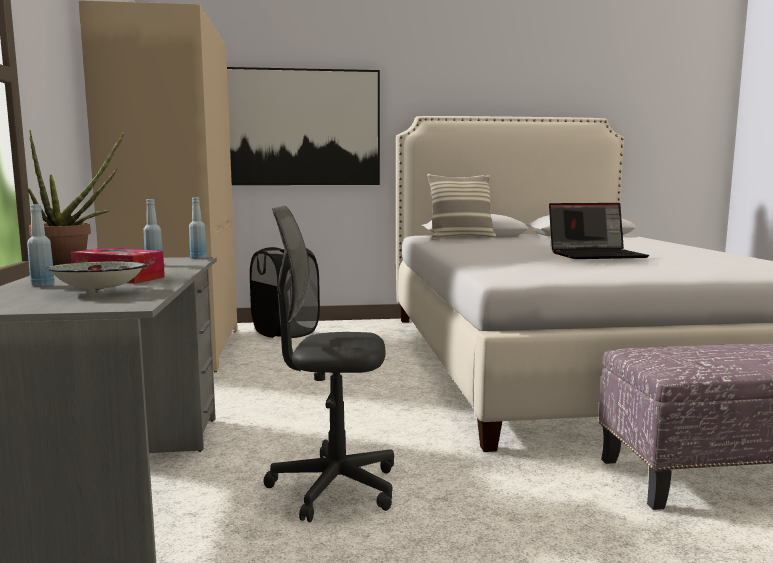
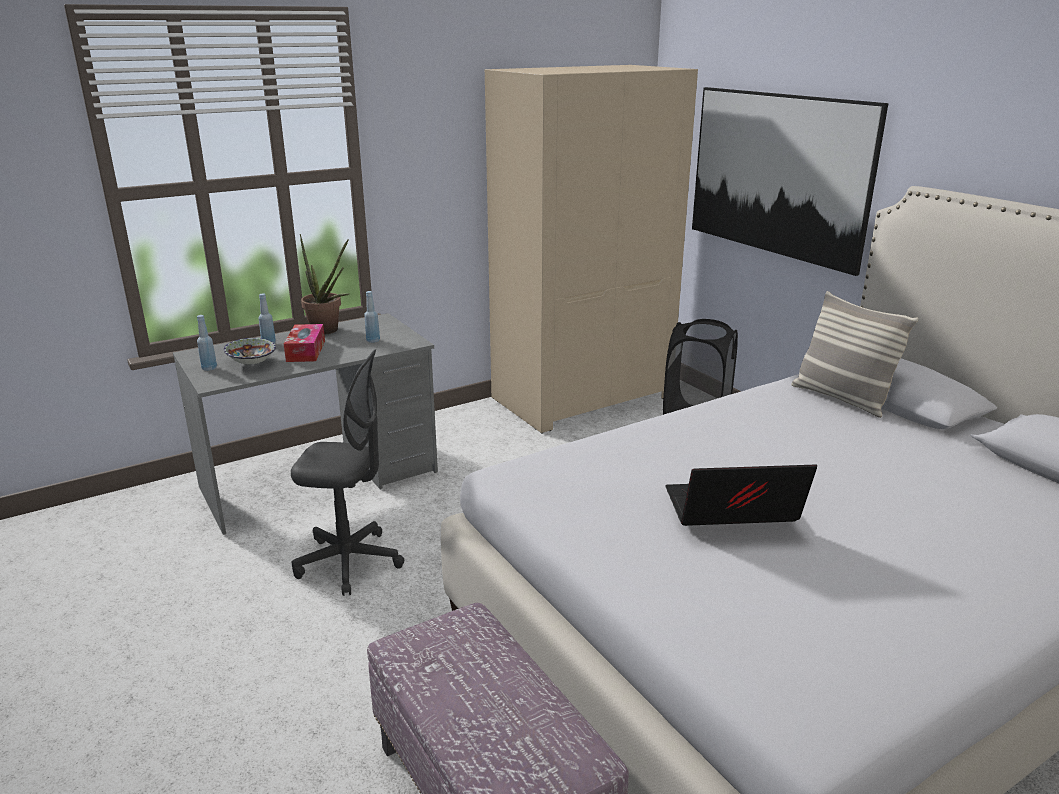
camera: 65 degrees right, 15 degrees up
blue bottle [189,198,207,259] -> blue bottle moved to [197,315,217,371]
grey office chair [263,206,394,522] -> grey office chair turned 120 degrees clockwise [291,350,404,596]
laptop [549,203,649,259] -> laptop turned 120 degrees clockwise [665,465,817,526]

